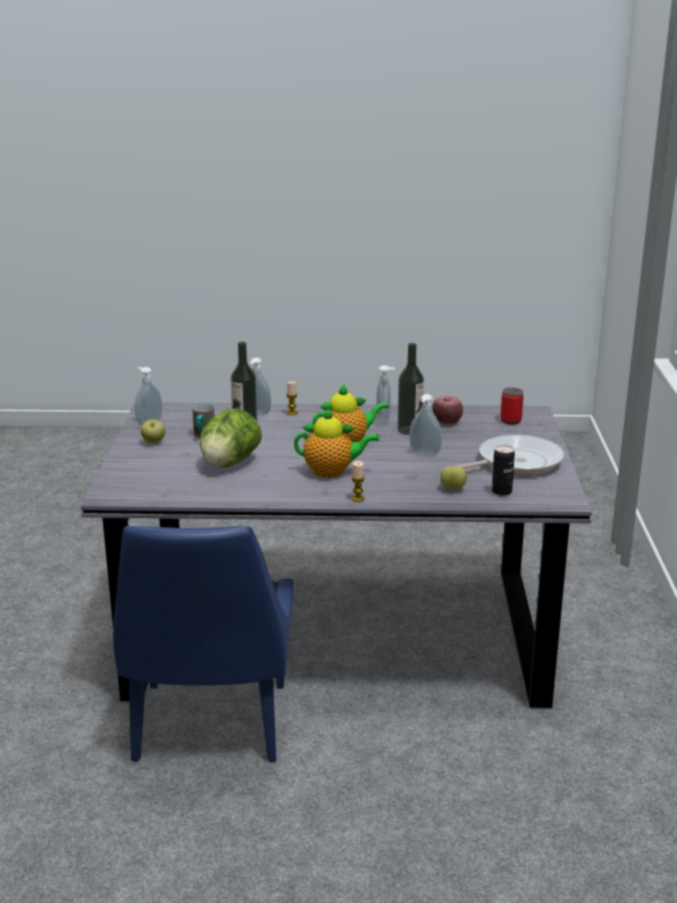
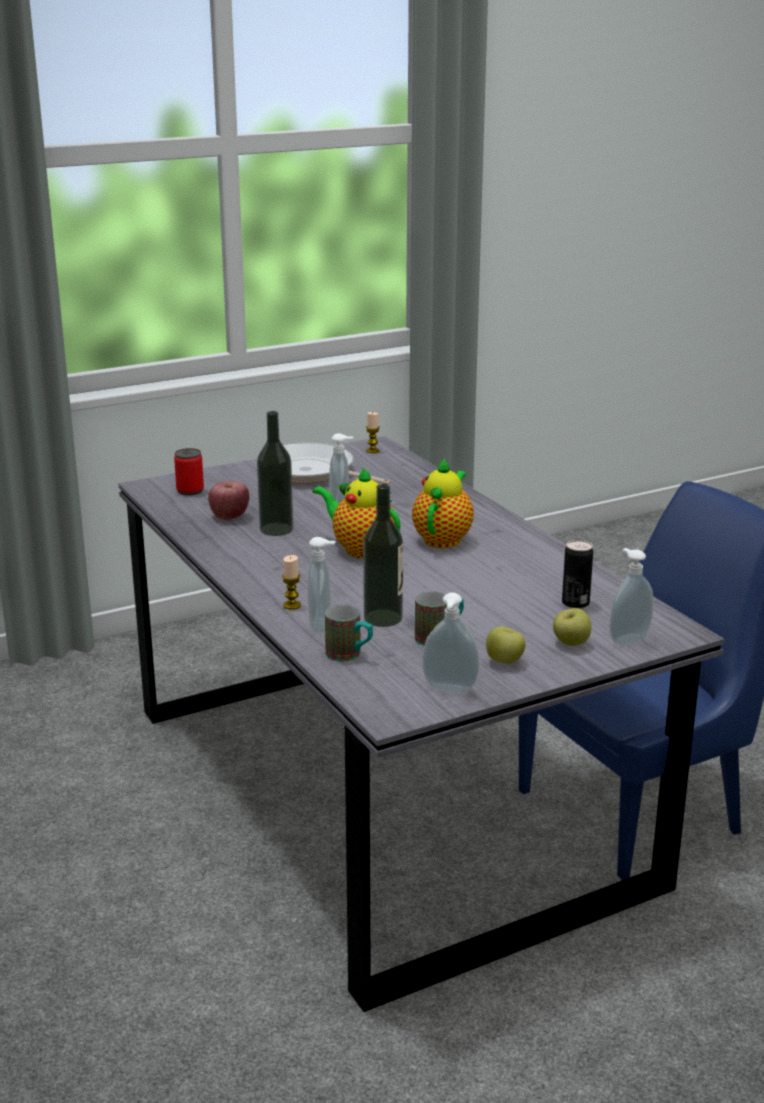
camera: 120 degrees left, 0 degrees up
lettuce [200,409,262,467] -> none
teapot [294,408,379,478] -> teapot turned 45 degrees clockwise [412,458,474,548]
candle [351,461,365,502] -> candle moved to [366,412,380,453]
soap dispenser [376,365,395,426] -> soap dispenser moved to [609,548,653,646]
apple [440,466,467,490] -> apple moved to [553,608,591,646]
can [492,445,515,496] -> can moved to [562,540,593,609]
none -> mug [325,605,373,662]

